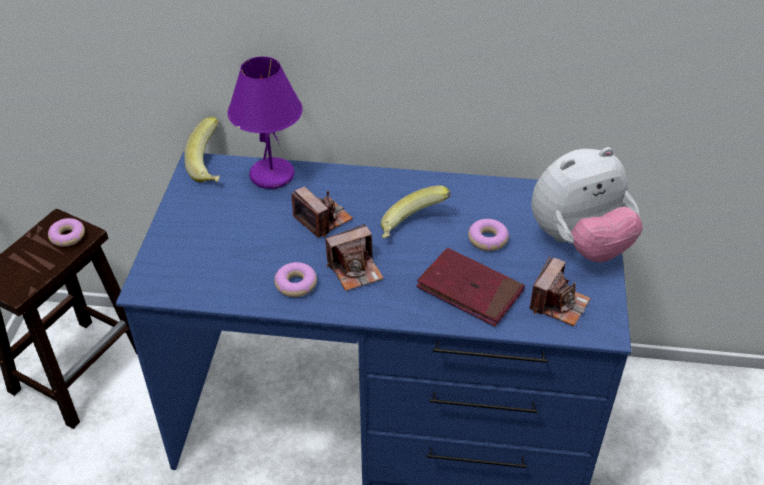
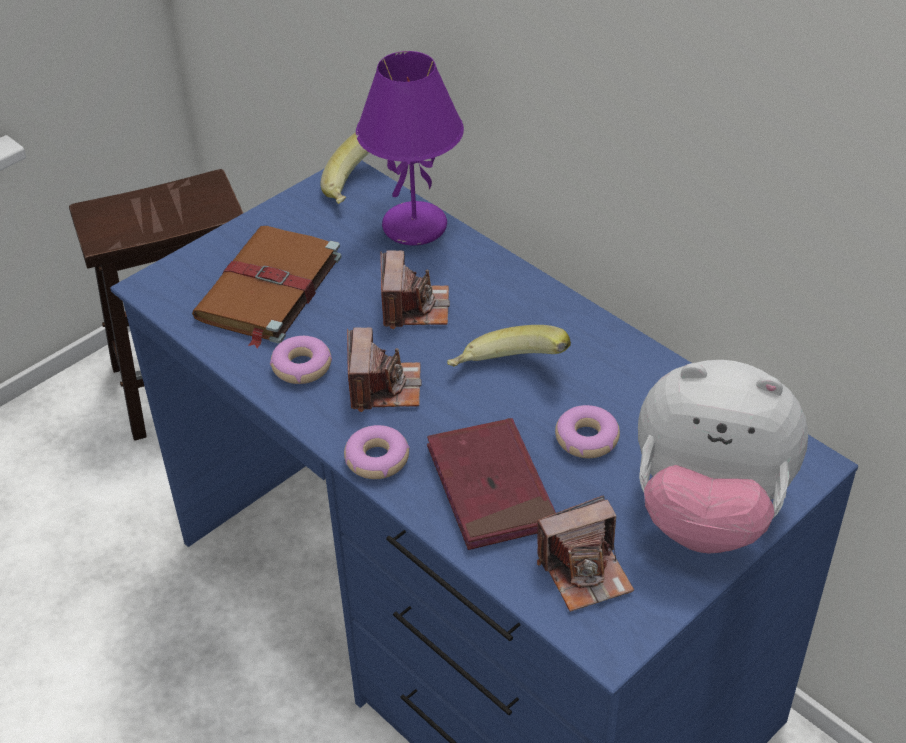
camera: 40 degrees right, 0 degrees up
donut [48,218,85,247] -> donut moved to [344,425,410,479]
camera [325,224,384,291] -> camera turned 105 degrees counterclockwise [347,328,422,412]
none -> brown book [192,226,342,348]

